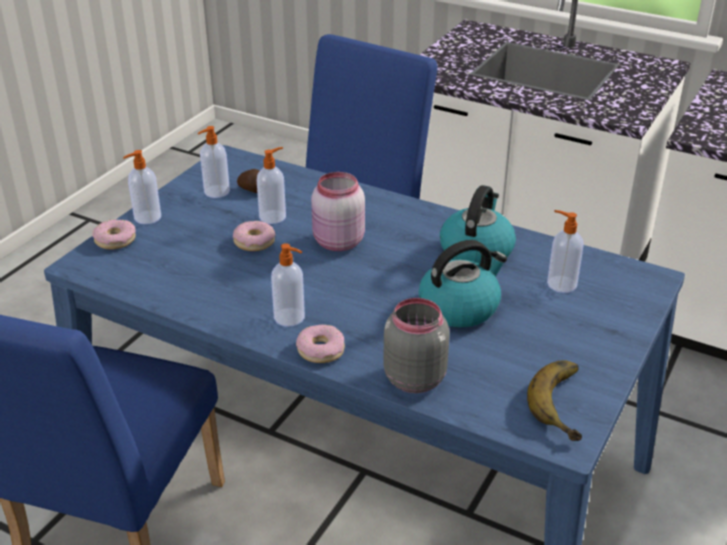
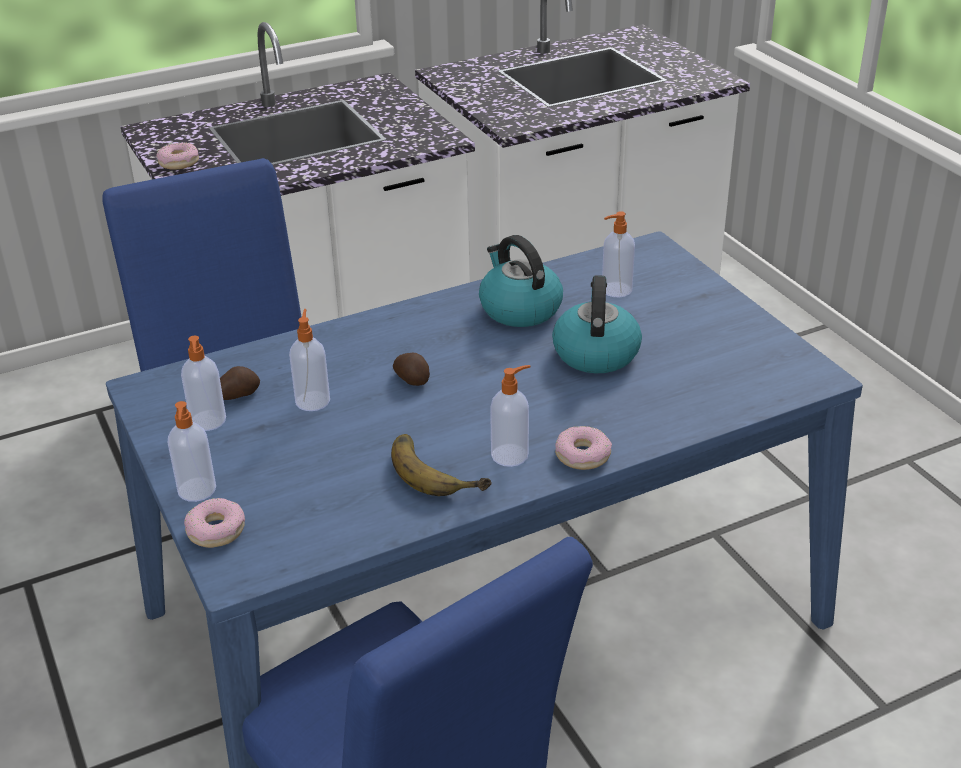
camera: 55 degrees left, 0 degrees up
donut [233,221,275,251] -> donut moved to [156,143,199,170]
pink jar [311,172,365,251] -> potato [393,353,430,386]
grey jar [383,298,450,393] -> none
banana [527,360,582,441] -> banana moved to [391,434,492,496]

